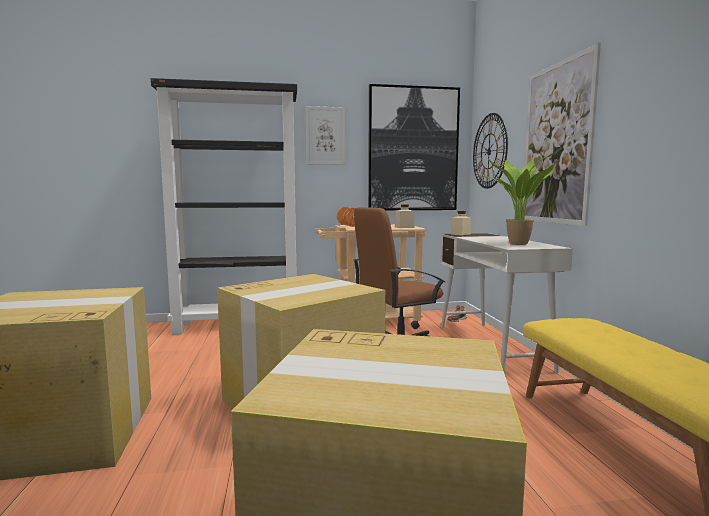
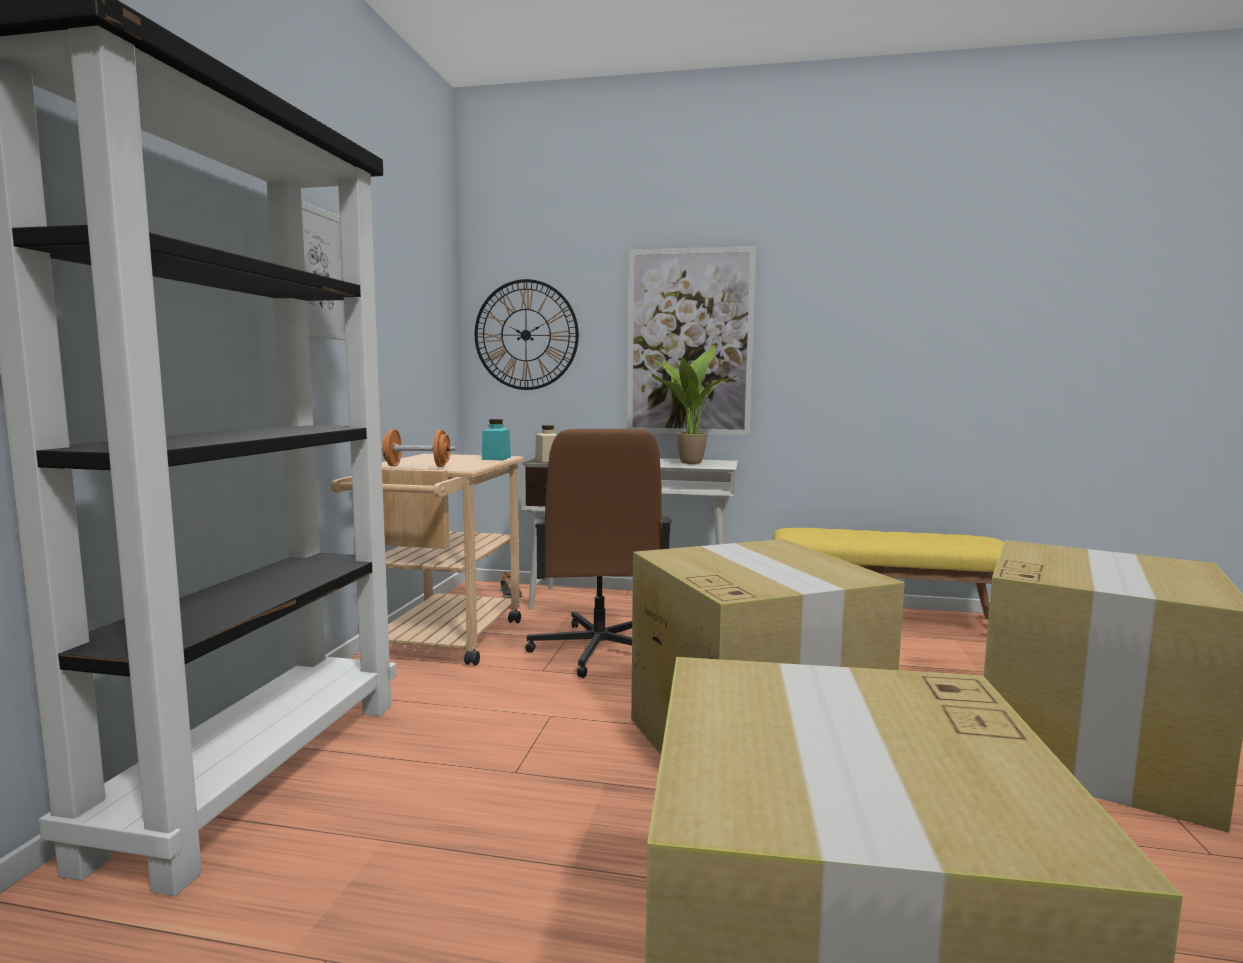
camera: 70 degrees left, 0 degrees up
picture [368,84,460,210] -> none
beige jar [395,205,415,228] -> turquoise jar [482,419,511,460]

